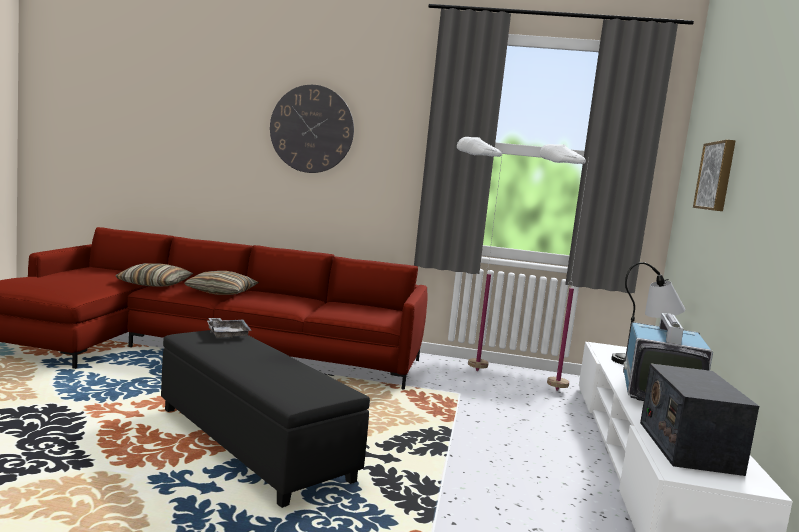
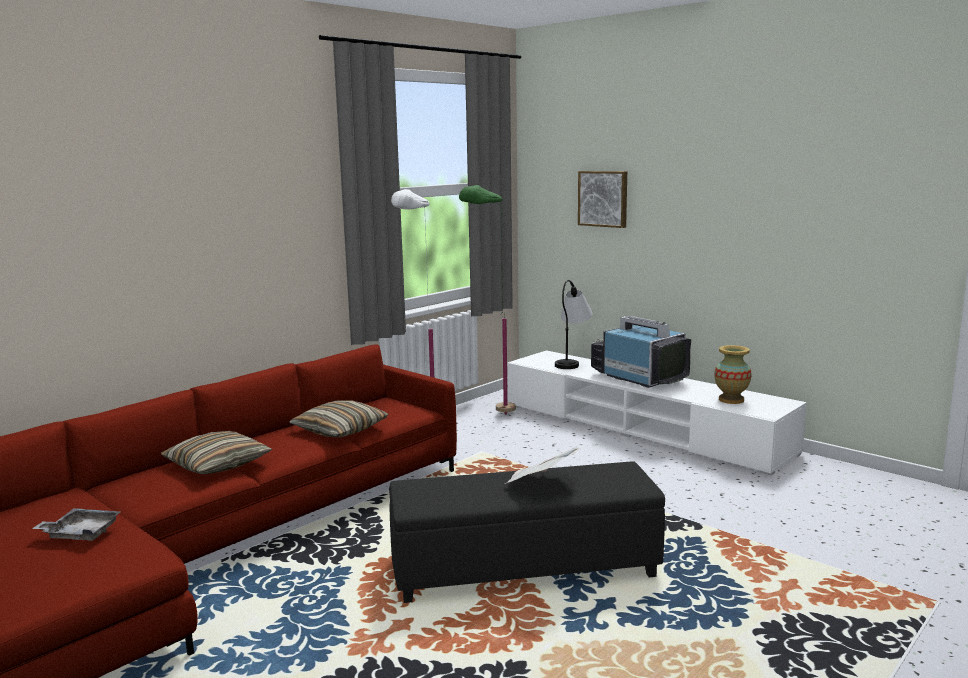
camera: 55 degrees left, 5 degrees up
pillow [115,263,193,286] -> pillow moved to [289,400,388,438]
grey tray [207,318,252,338] -> grey tray moved to [32,508,121,541]
wall clock [270,85,354,173] -> none
white floor lamp [540,144,589,391] -> green floor lamp [459,185,516,415]
radio [640,363,759,476] -> vase [715,345,752,404]
none -> newspaper [505,447,579,484]

